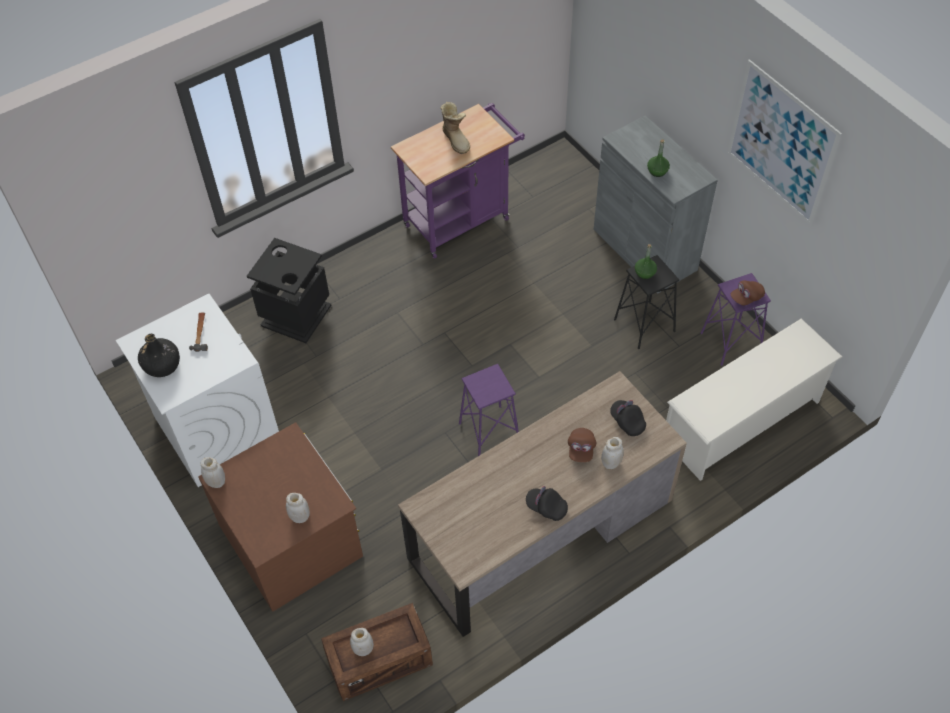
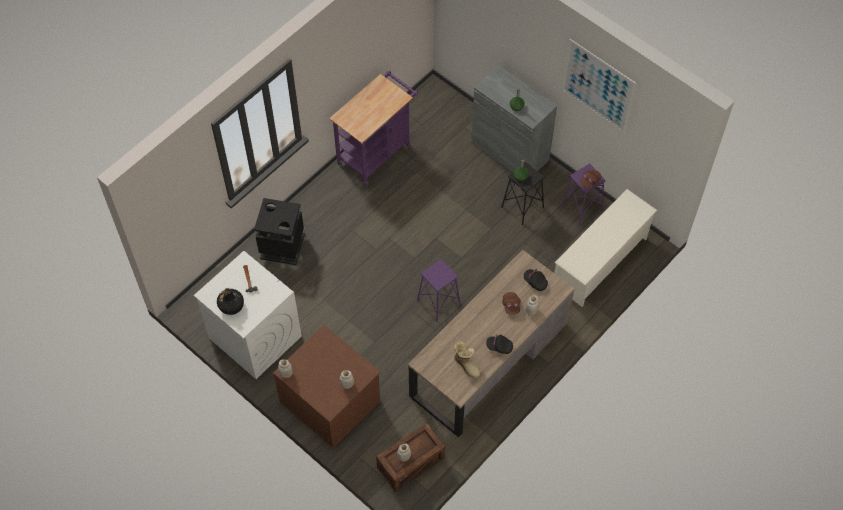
camera: 15 degrees left, 5 degrees up
boot [440,102,470,154] -> boot moved to [454,341,481,379]

